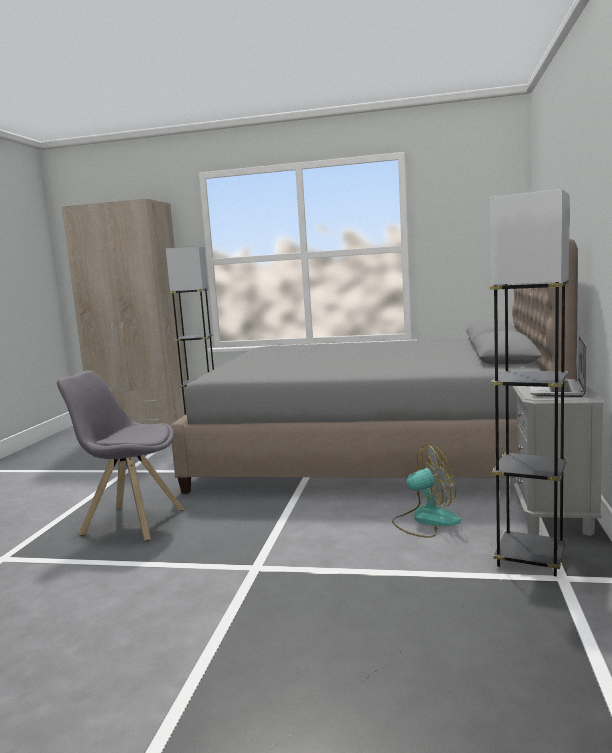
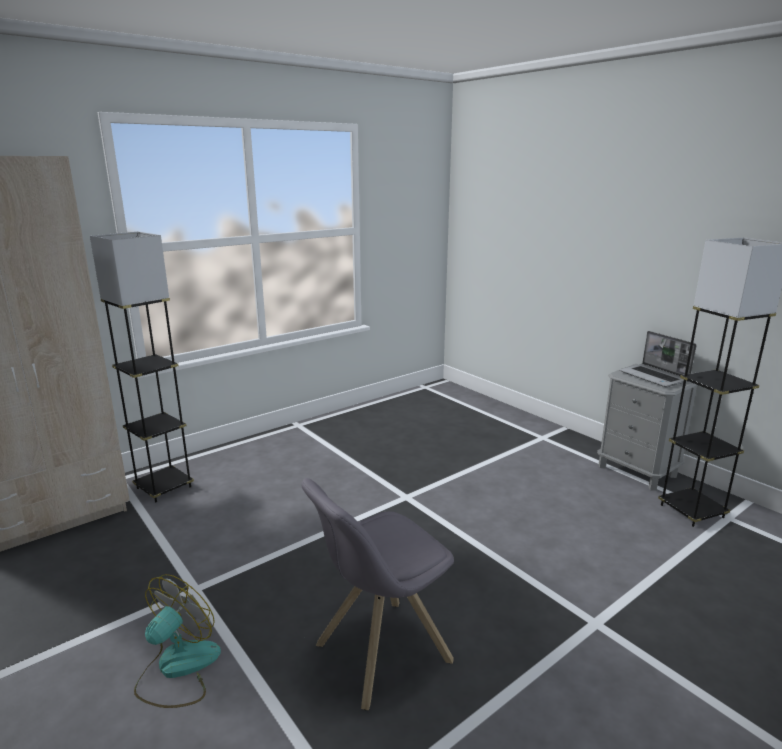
camera: 50 degrees left, 10 degrees up
grey bed [171,238,578,494] -> none
fan [392,444,461,538] -> fan moved to [134,574,221,708]

